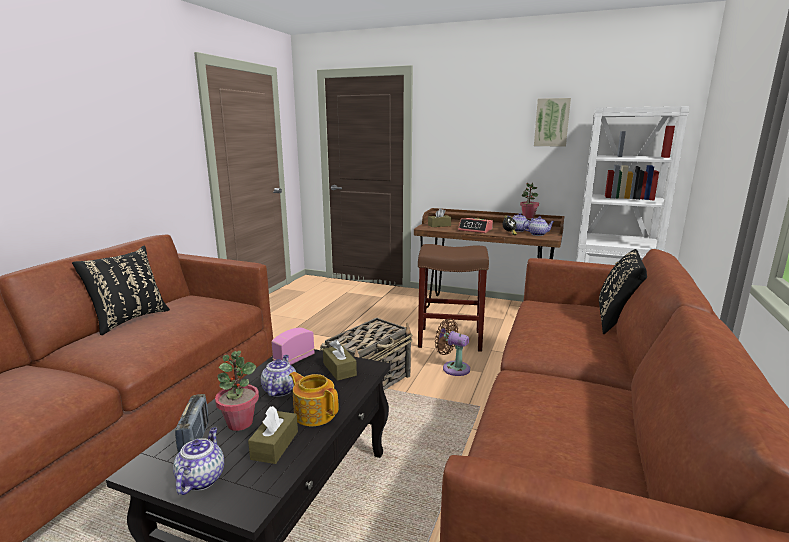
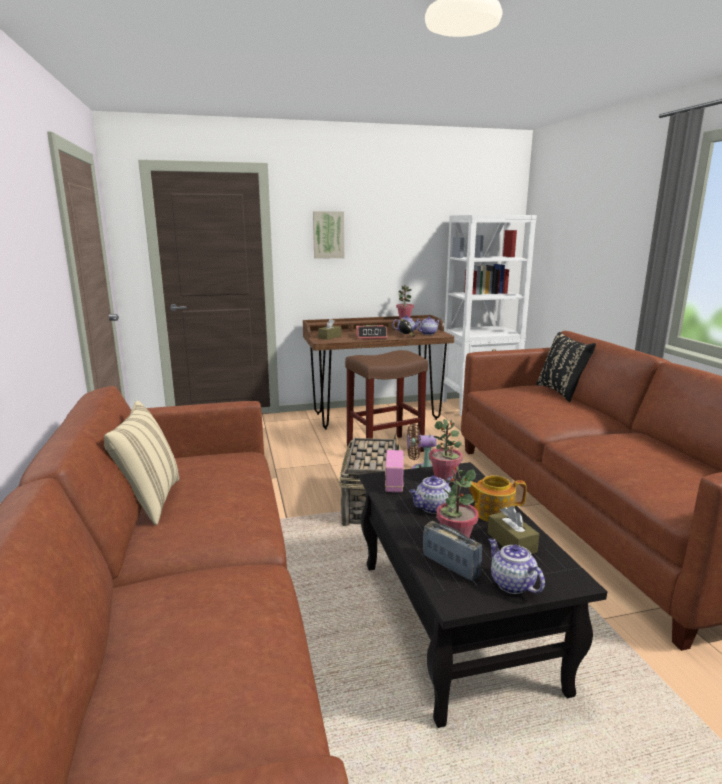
camera: 35 degrees left, 0 degrees up
black pillow [72,246,170,335] -> beige pillow [104,401,180,525]
teapot [261,355,296,397] -> teapot turned 90 degrees counterclockwise [409,476,456,514]
brown tissue box [323,339,357,381] -> potted plant [429,419,463,483]
picture [534,98,571,147] -> picture moved to [313,211,344,259]

